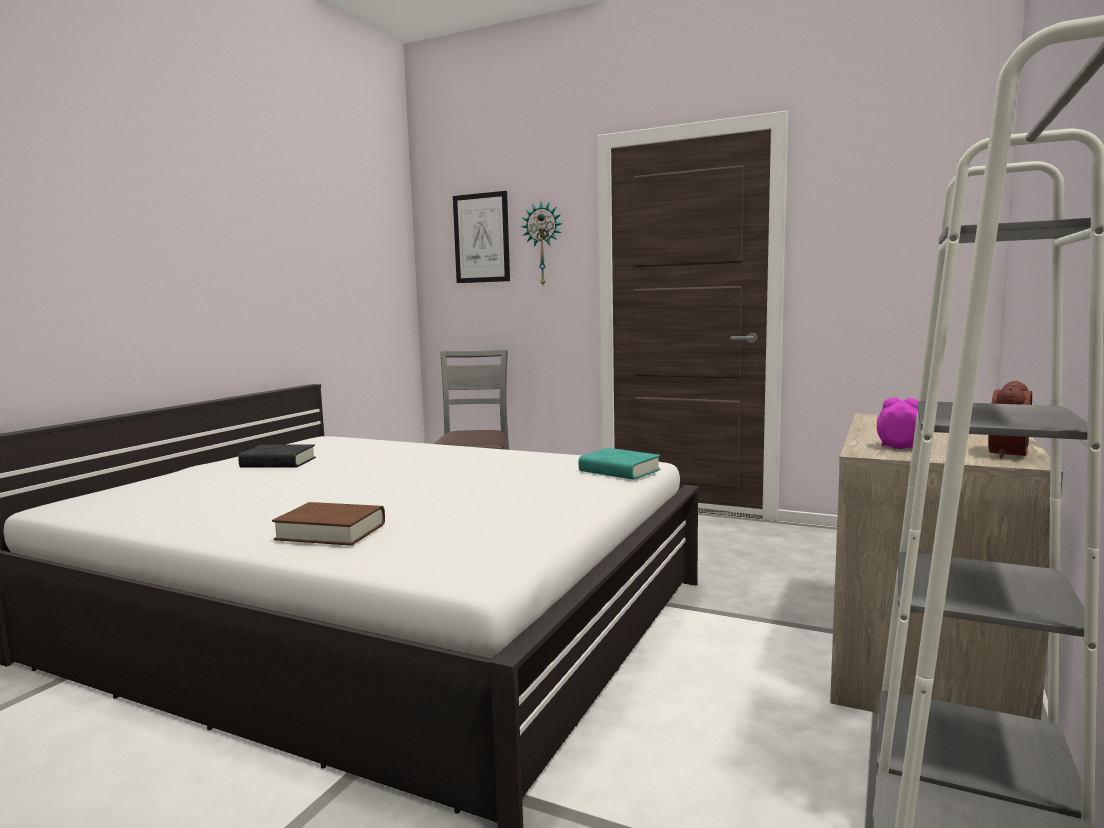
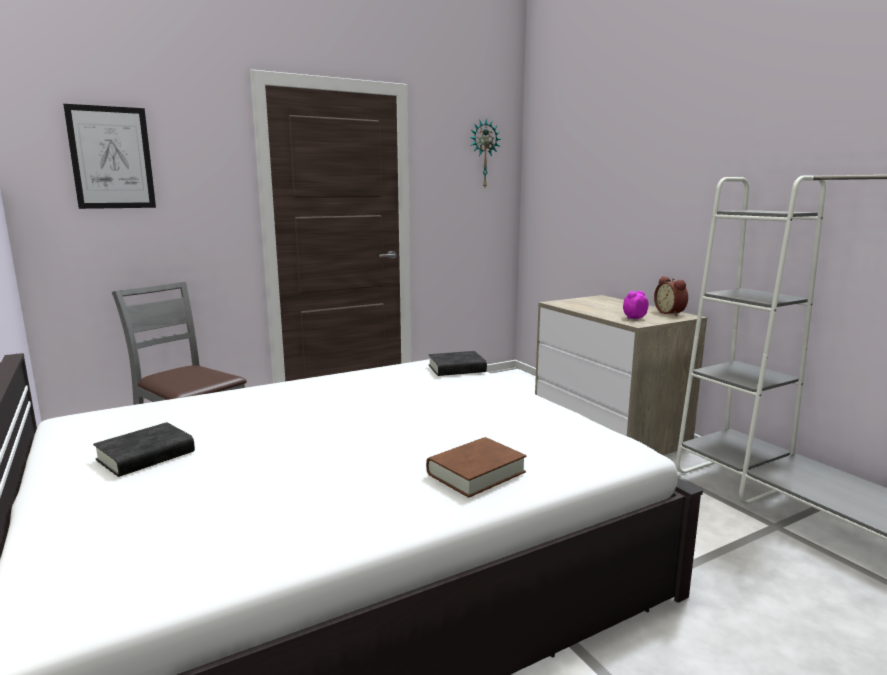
camera: 55 degrees left, 5 degrees up
wall clock [521,202,563,285] -> wall clock moved to [470,119,501,187]
turquoise book [579,448,661,480] -> black book [429,351,487,376]

